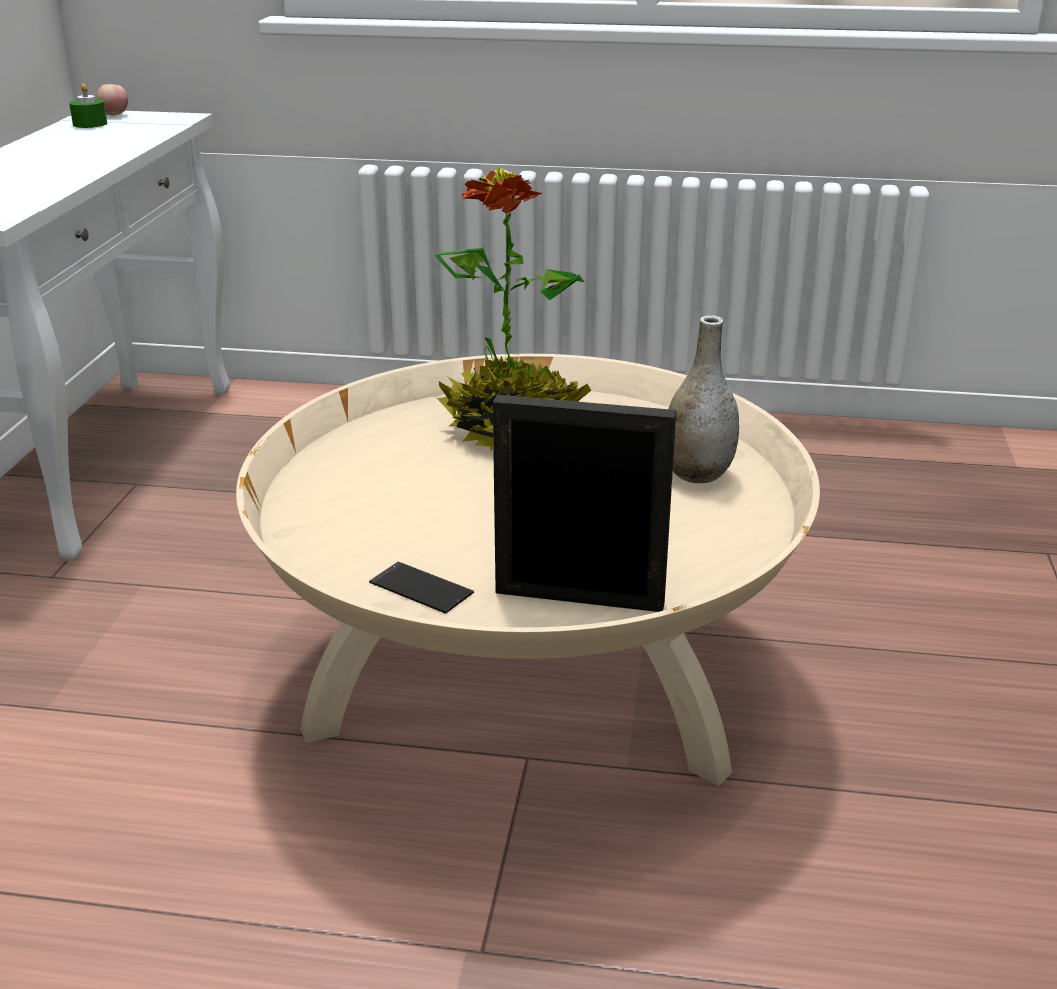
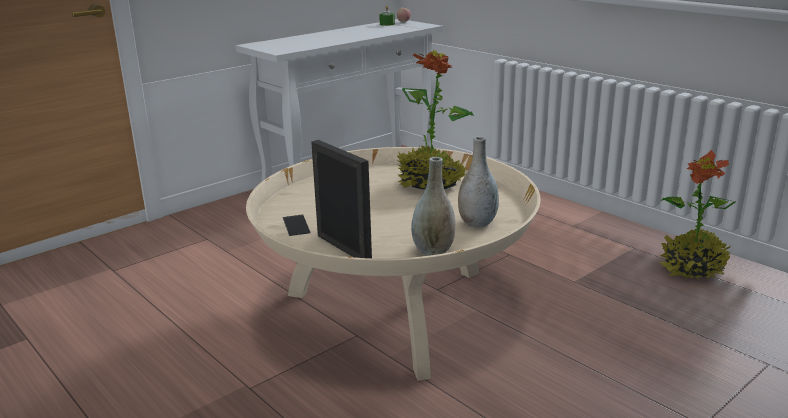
camera: 40 degrees right, 5 degrees down
none -> grey vase [411,157,456,256]
none -> potted plant [660,150,735,279]

